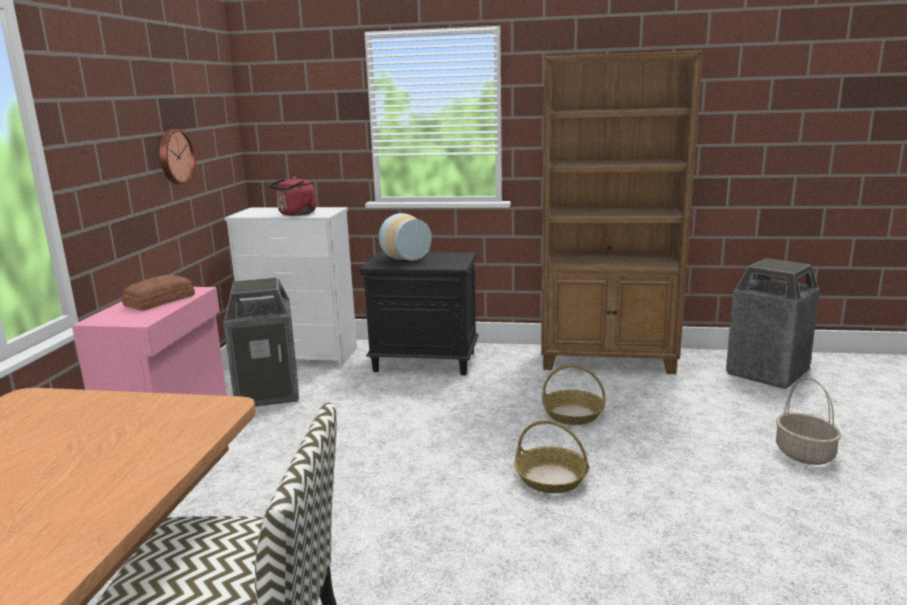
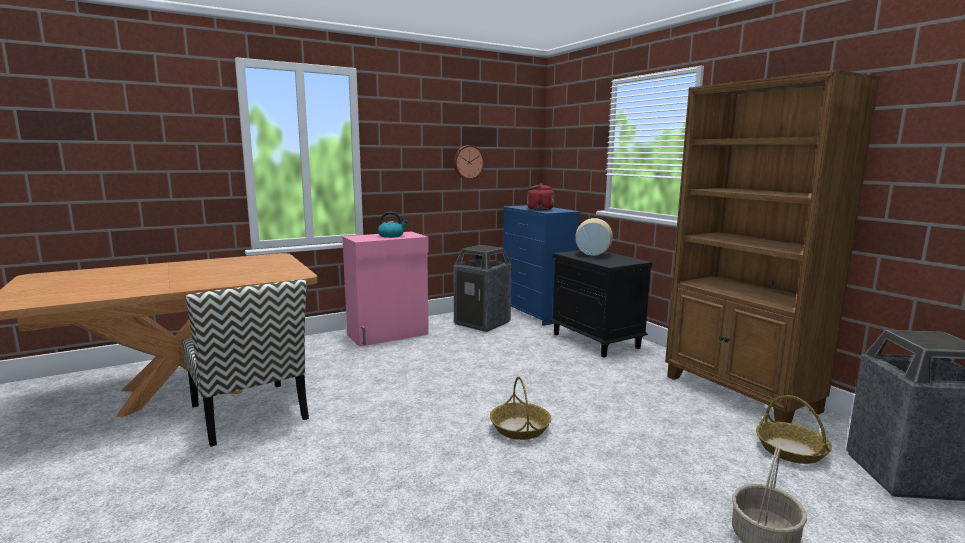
camera: 50 degrees right, 5 degrees down
bread [122,275,195,311] -> kettle [378,212,407,238]
white dresser [225,207,357,367] -> blue dresser [503,205,581,326]
basket [542,365,605,425] -> basket moved to [756,395,832,464]

